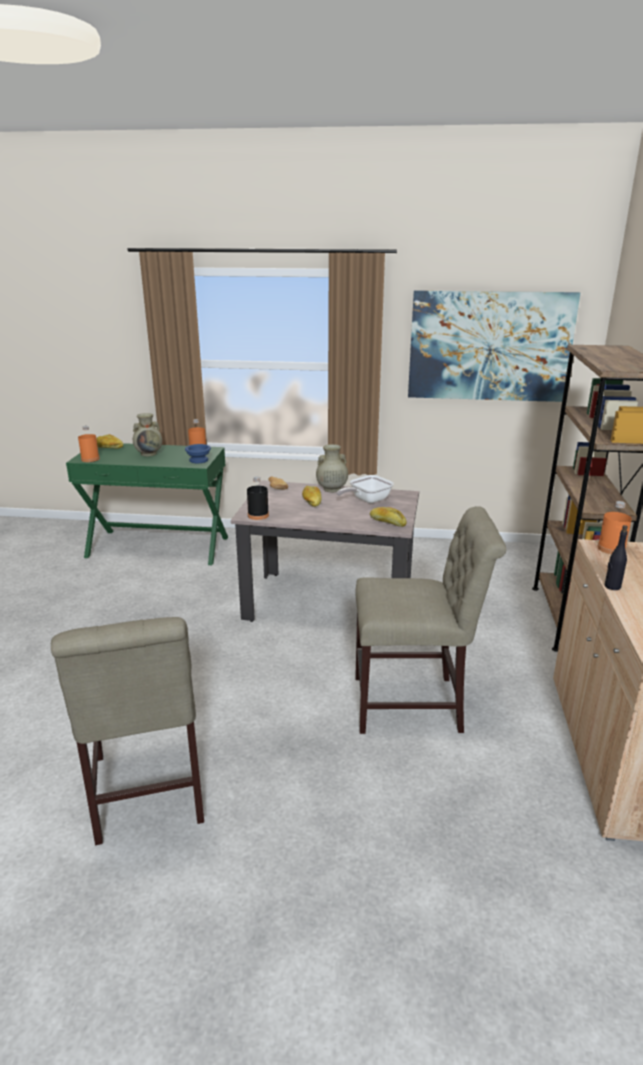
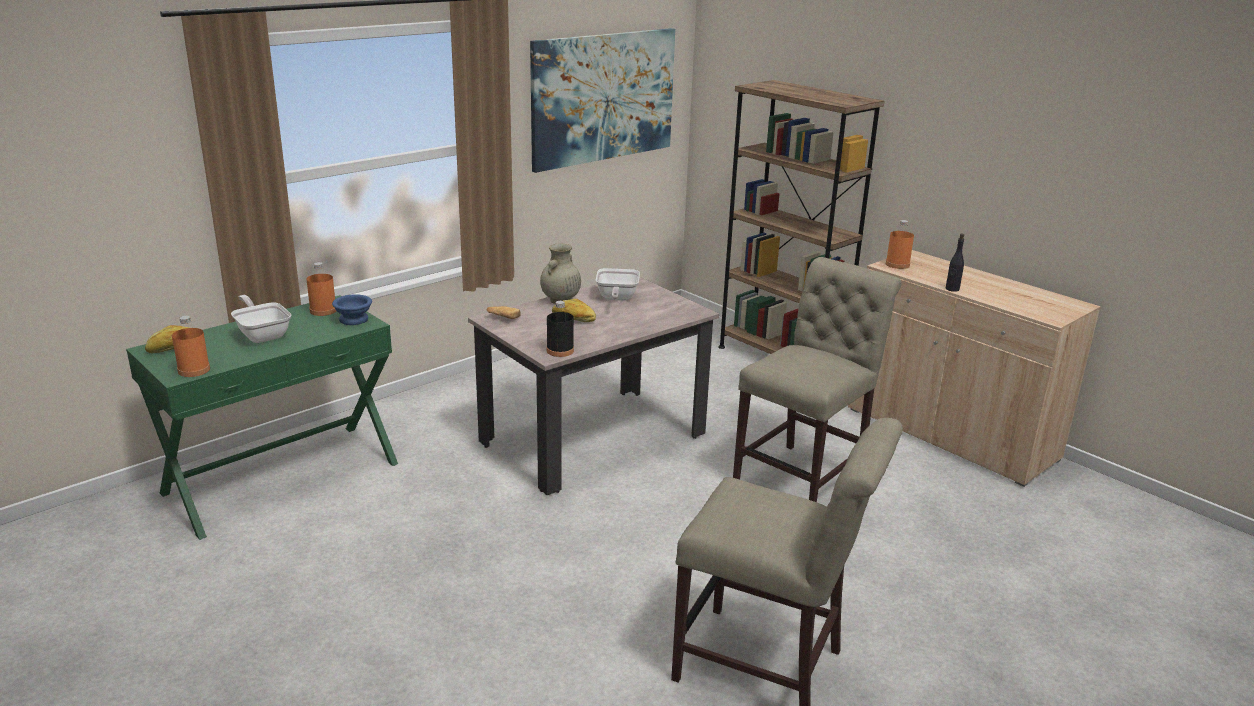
camera: 50 degrees left, 0 degrees up
beige vase [133,413,162,456] -> frying pan [231,295,291,343]
bread [370,507,406,527] -> none

